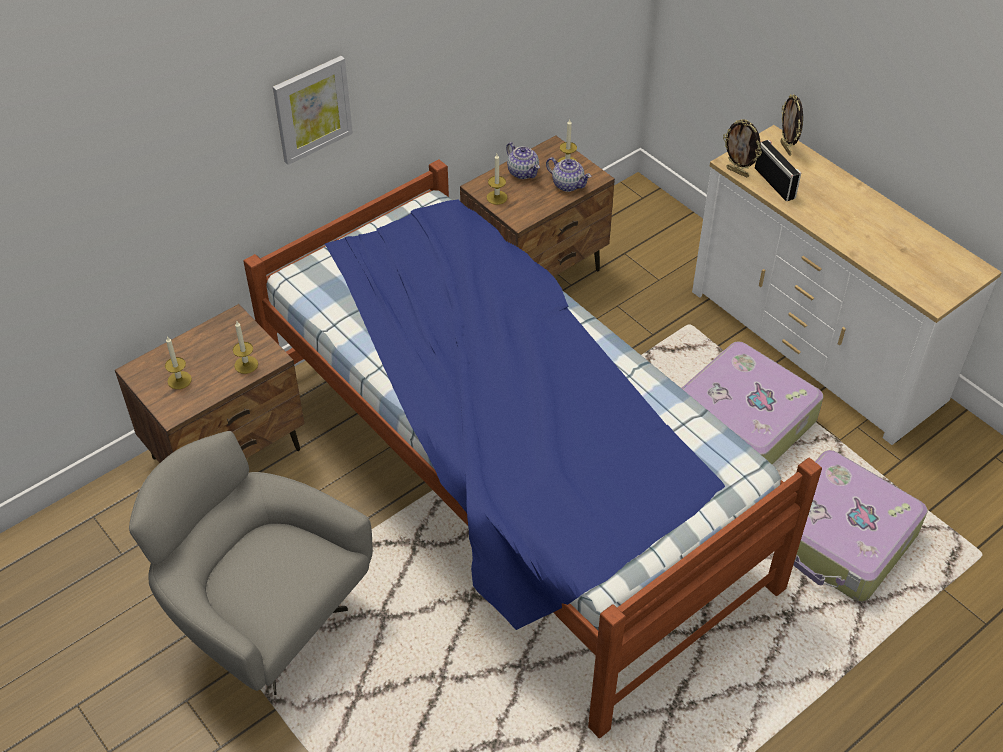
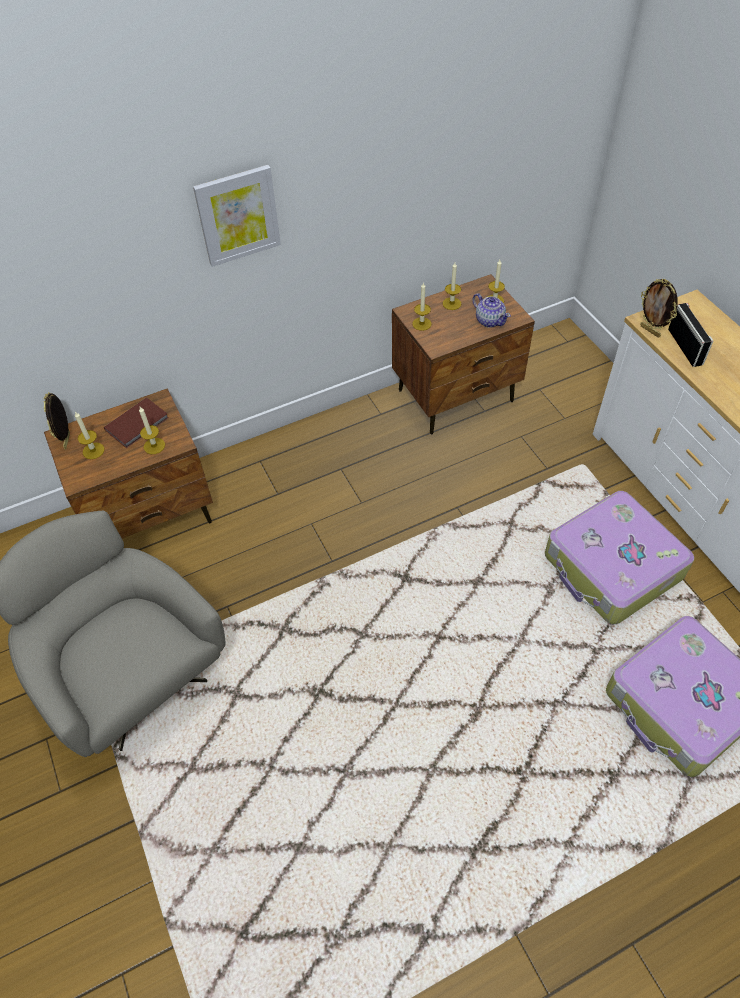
camera: 15 degrees right, 5 degrees up
bed [243,159,822,738] -> none
teapot [506,142,540,179] -> candle [443,263,461,310]
picture frame [781,94,803,156] -> picture frame moved to [44,392,70,449]
none -> brown book [104,397,169,448]

